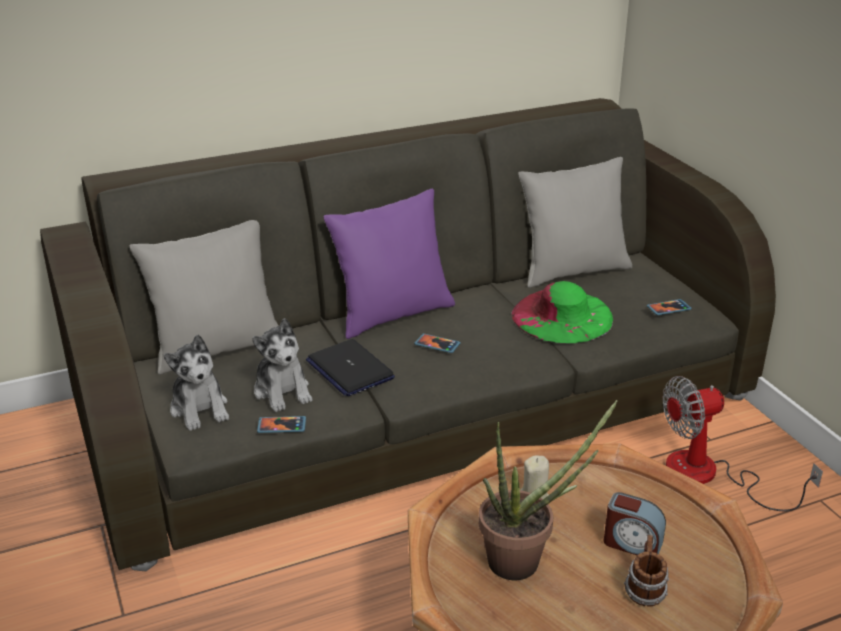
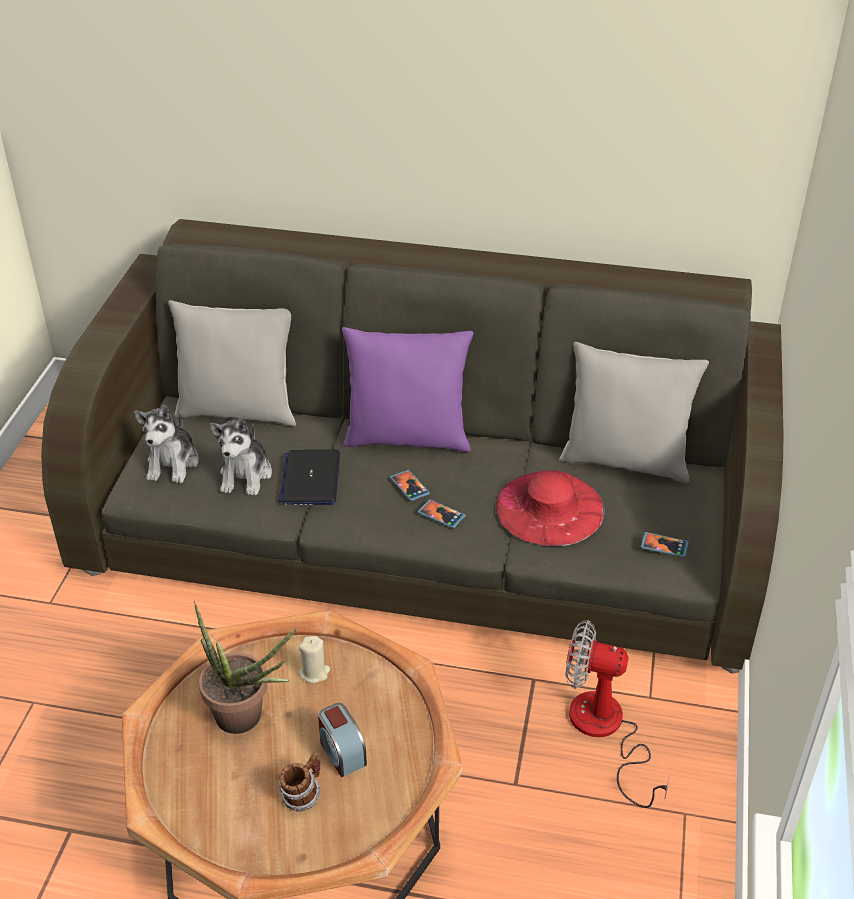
camera: 35 degrees right, 10 degrees up
phone [257,416,306,433] -> phone moved to [418,499,466,528]
green hat [512,281,613,343] -> red hat [495,470,605,546]

